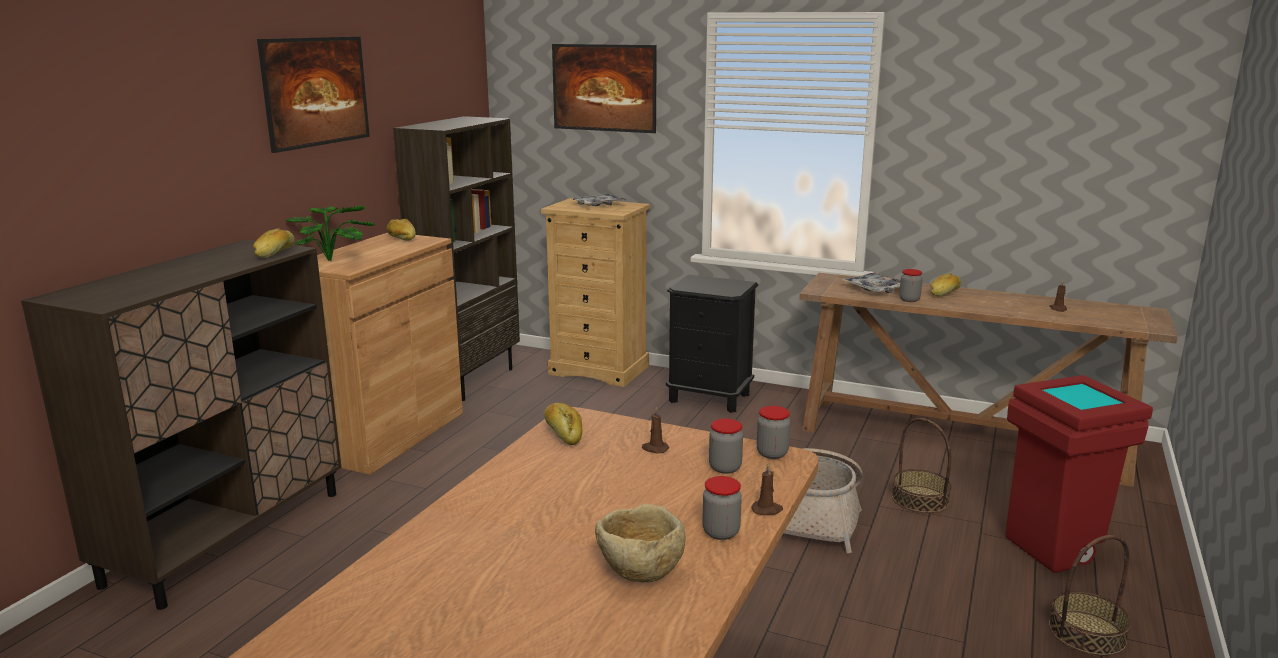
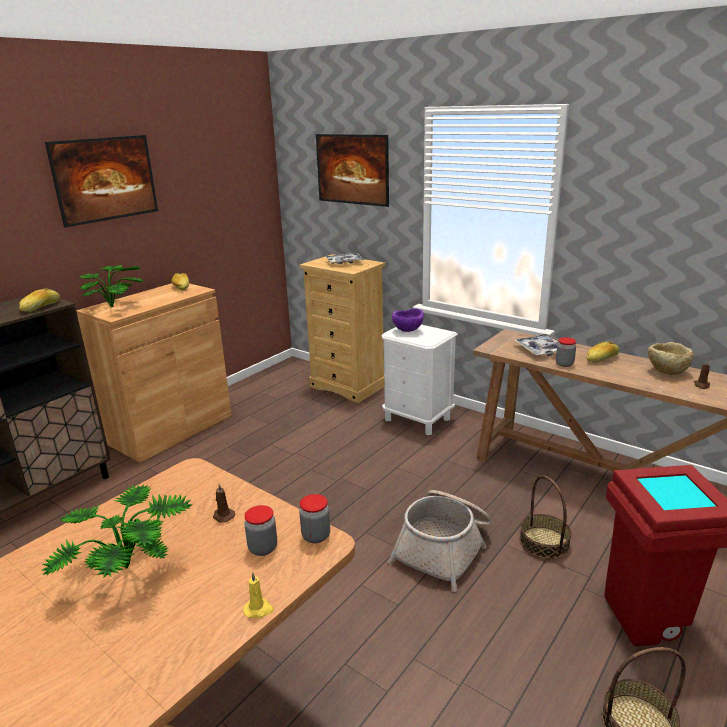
camera: 15 degrees right, 5 degrees up
brown bookcase [393,116,520,401] -> none
bread [544,403,582,445] -> none
beige bowl [595,504,686,582] -> beige bowl moved to [648,342,694,375]
black nightstand [666,275,758,413] -> white nightstand [381,325,458,435]
jar [702,476,742,540] -> none
brown candle [751,463,783,516] -> yellow candle [243,572,274,618]
none -> potted plant [42,484,193,578]
none -> purple bowl [392,308,424,332]

